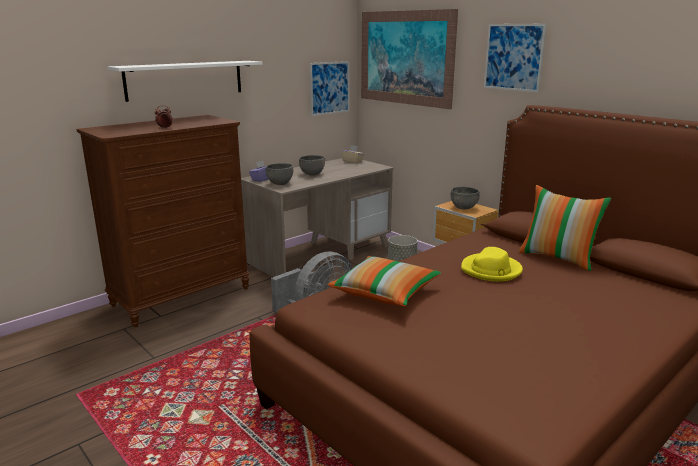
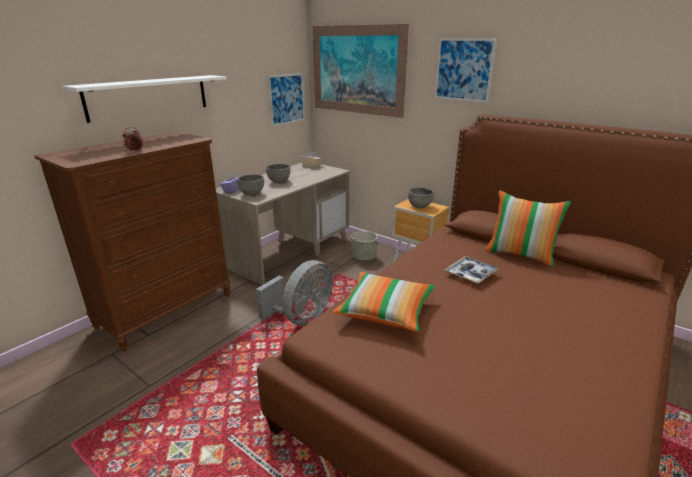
camera: 10 degrees left, 5 degrees up
yellow hat [461,247,523,281] -> tray [445,256,499,284]

